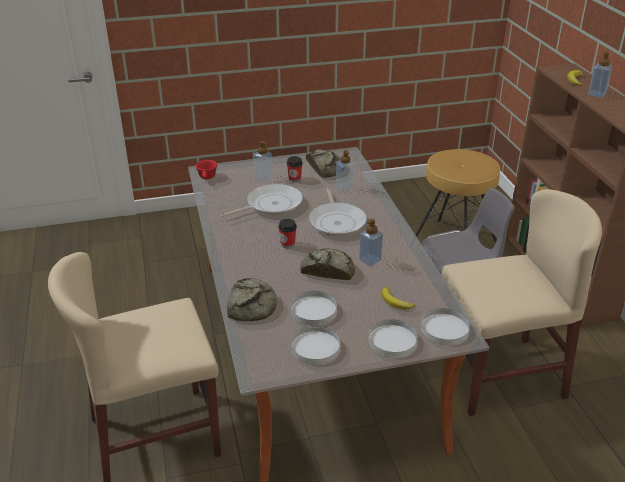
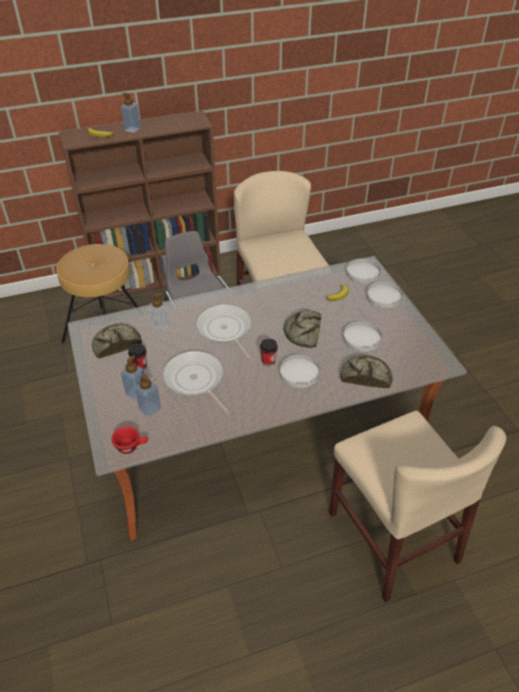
camera: 95 degrees left, 10 degrees up
white plate [291,326,340,365] -> white plate moved to [279,354,320,388]
frying pan [309,188,367,236] -> frying pan turned 105 degrees counterclockwise [196,304,253,362]
soap dispenser [359,219,383,266] -> soap dispenser moved to [135,374,161,417]

